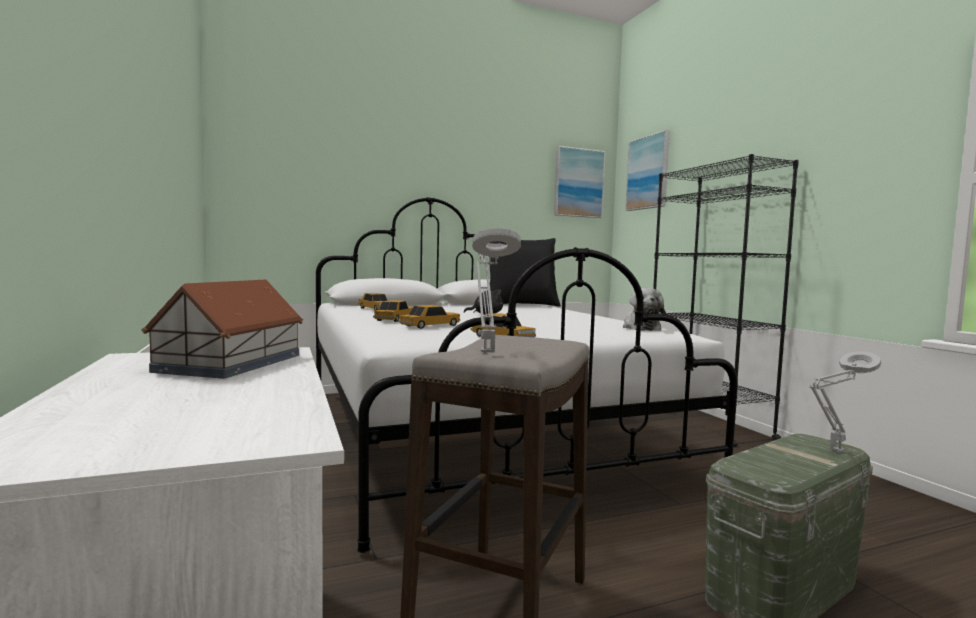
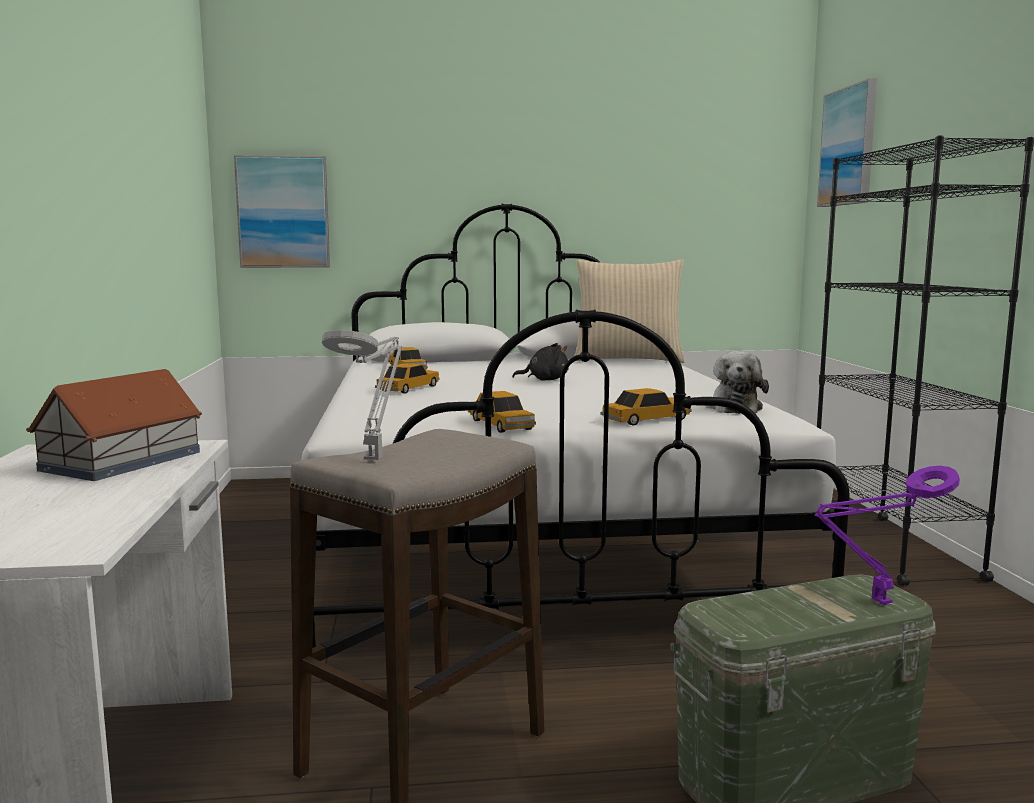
camera: 15 degrees right, 5 degrees up
toy car [398,305,460,329] -> toy car moved to [601,388,692,426]
black pillow [490,238,561,307] -> beige pillow [574,259,685,363]
picture [554,146,606,218] -> picture moved to [234,155,330,268]
grey table lamp [809,351,881,453] -> purple table lamp [814,466,960,605]

